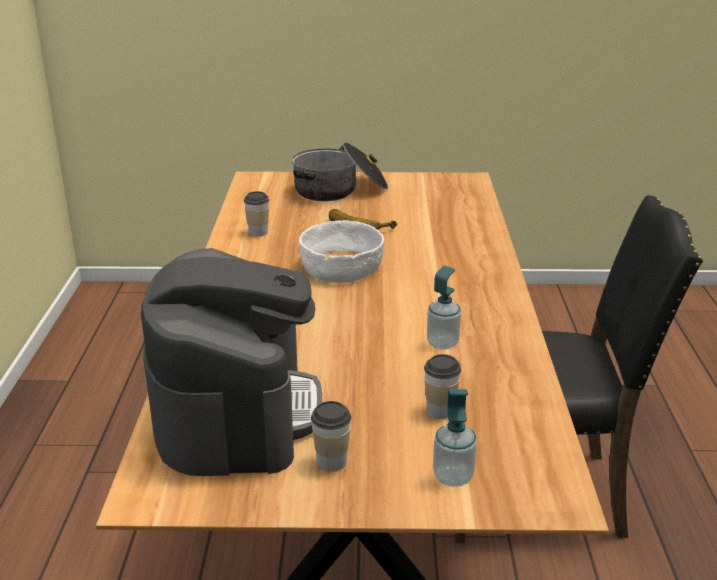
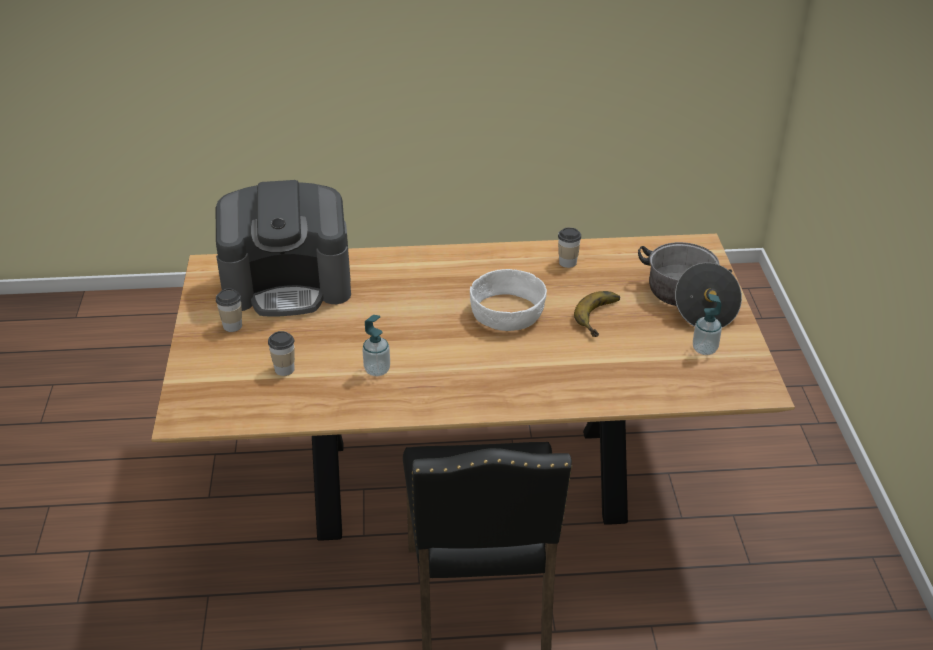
camera: 85 degrees right, 10 degrees up
soap dispenser [433,389,477,487] -> soap dispenser moved to [693,294,722,355]

